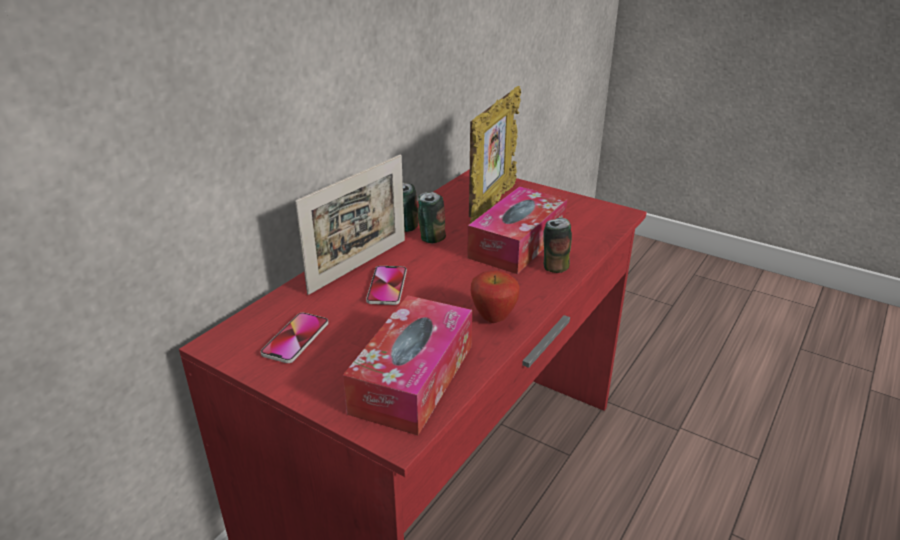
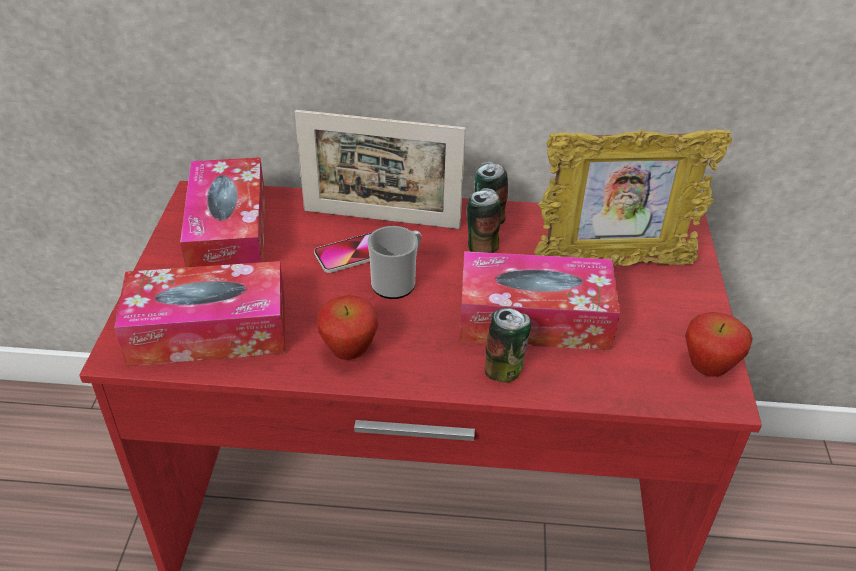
camera: 60 degrees right, 10 degrees up
phone [261,313,328,363] -> tissue box [180,157,265,267]
none -> mug [368,226,421,299]
none -> apple [685,312,753,377]

